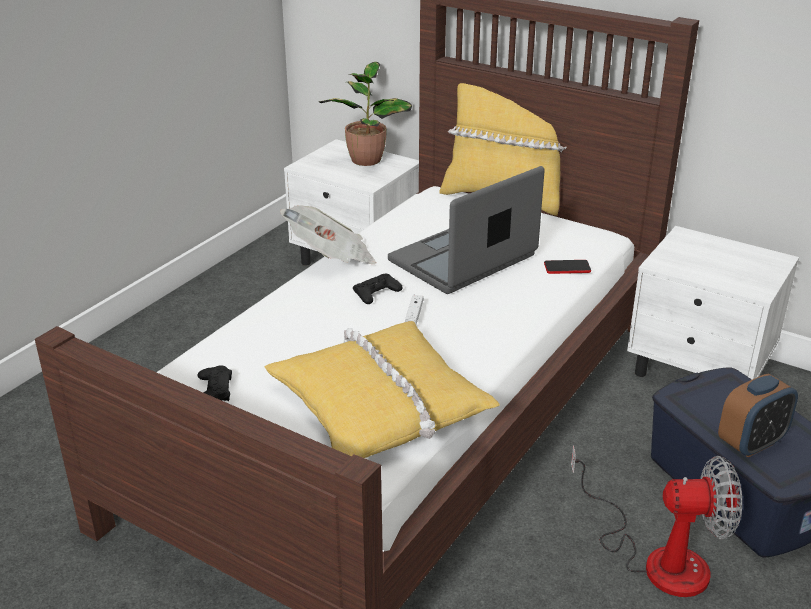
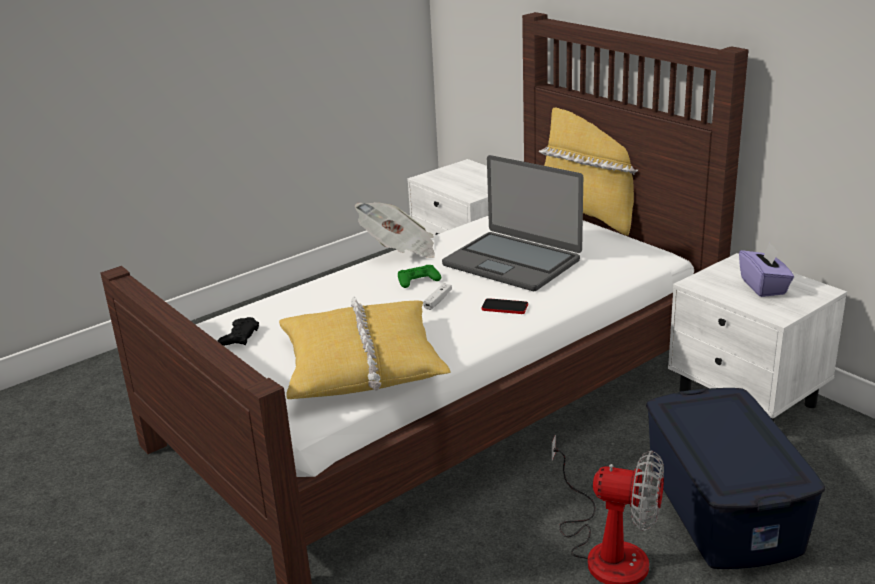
camera: 20 degrees right, 5 degrees down
potted plant [319,62,412,166] -> none
black game controller [353,274,403,304] -> green game controller [398,265,441,288]
laptop [388,166,545,294] -> laptop turned 120 degrees counterclockwise [442,155,583,291]
phone [544,260,591,274] -> phone moved to [481,298,528,314]
alarm clock [718,374,798,457] -> none
none -> purple tissue box [739,242,794,297]

